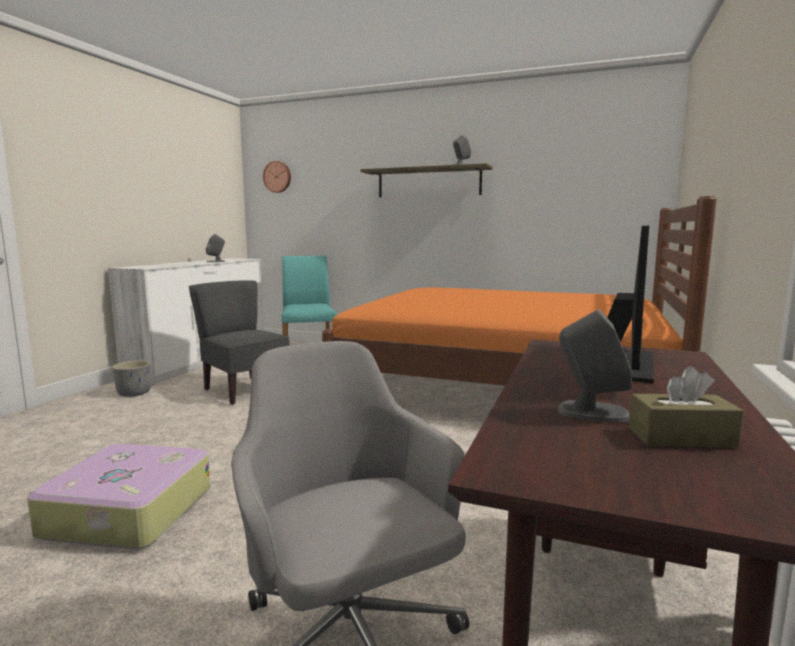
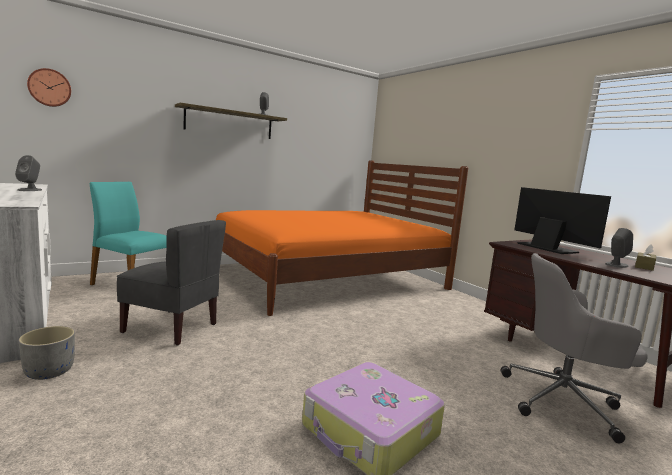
camera: 55 degrees left, 0 degrees up
grey chair [189,280,290,405] -> grey chair turned 150 degrees counterclockwise [117,220,226,346]

